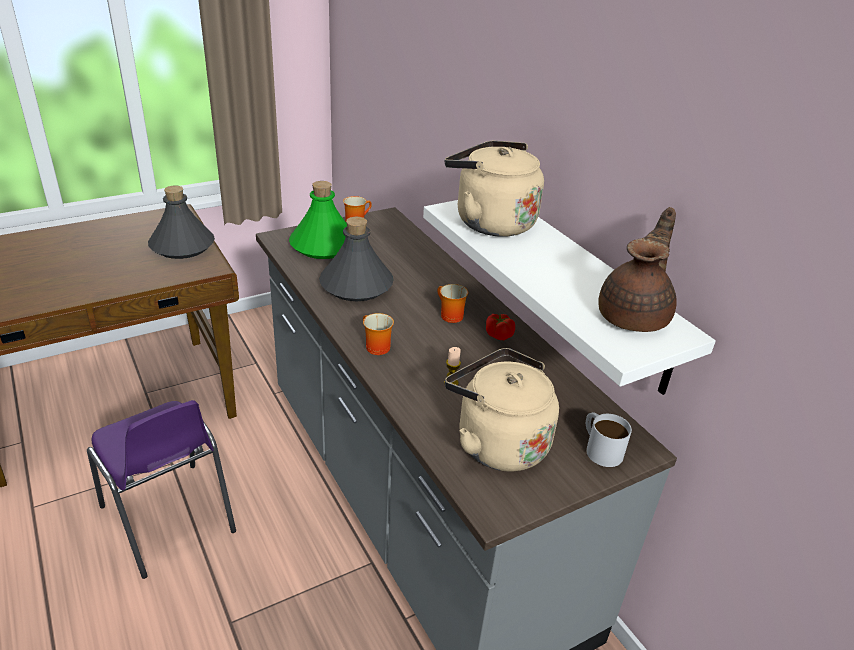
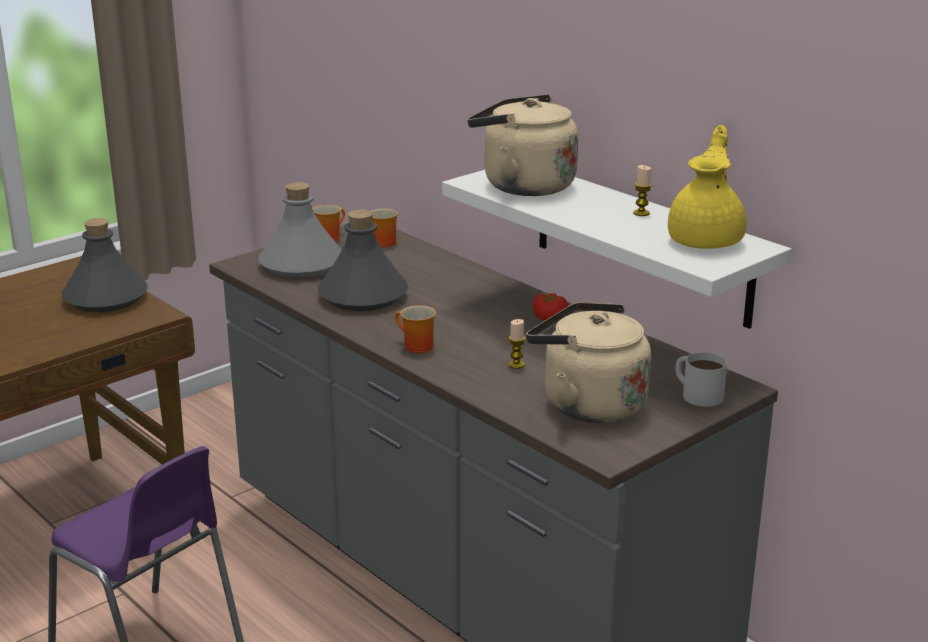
camera: 10 degrees left, 10 degrees down
green bottle [289,181,347,259] -> grey bottle [258,182,342,278]
mug [437,284,468,323] -> mug moved to [371,208,398,247]
brown teapot [598,207,677,332] -> yellow teapot [668,125,747,249]
none -> candle [633,165,652,216]

